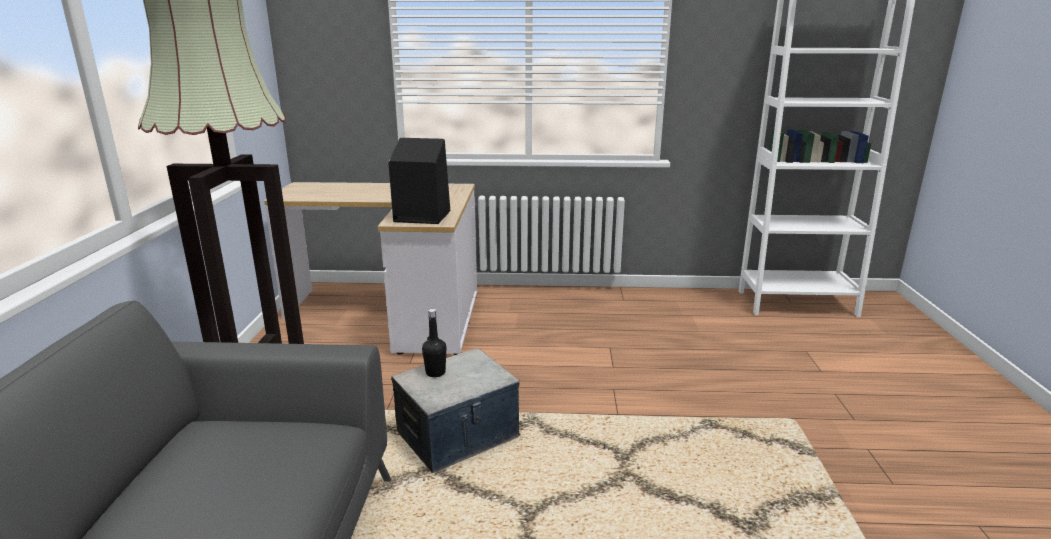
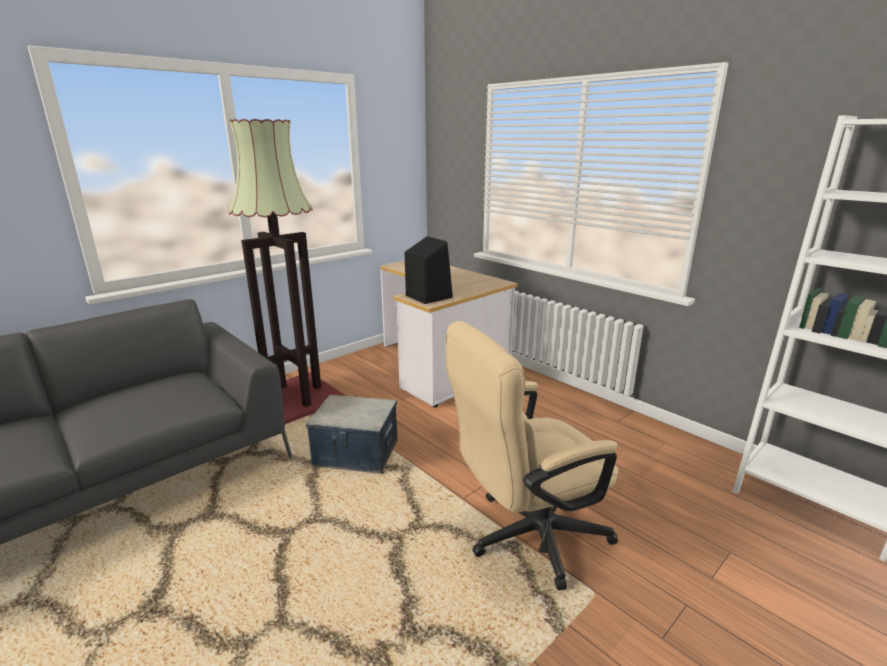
camera: 45 degrees right, 0 degrees up
black bottle [422,309,446,377] -> none
none -> beige office chair [445,321,618,590]

